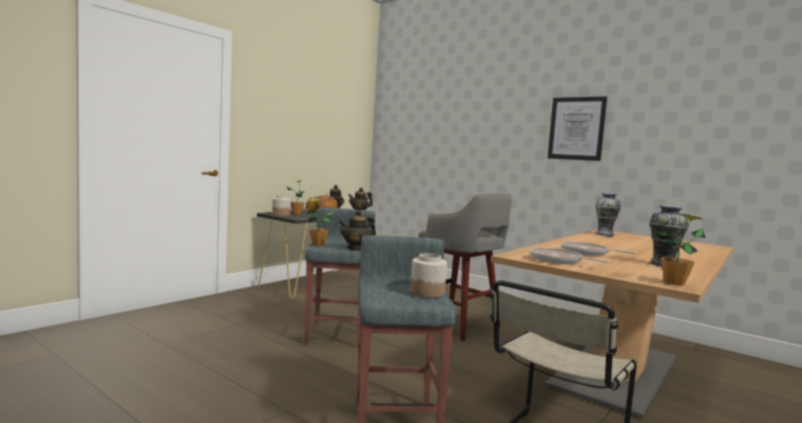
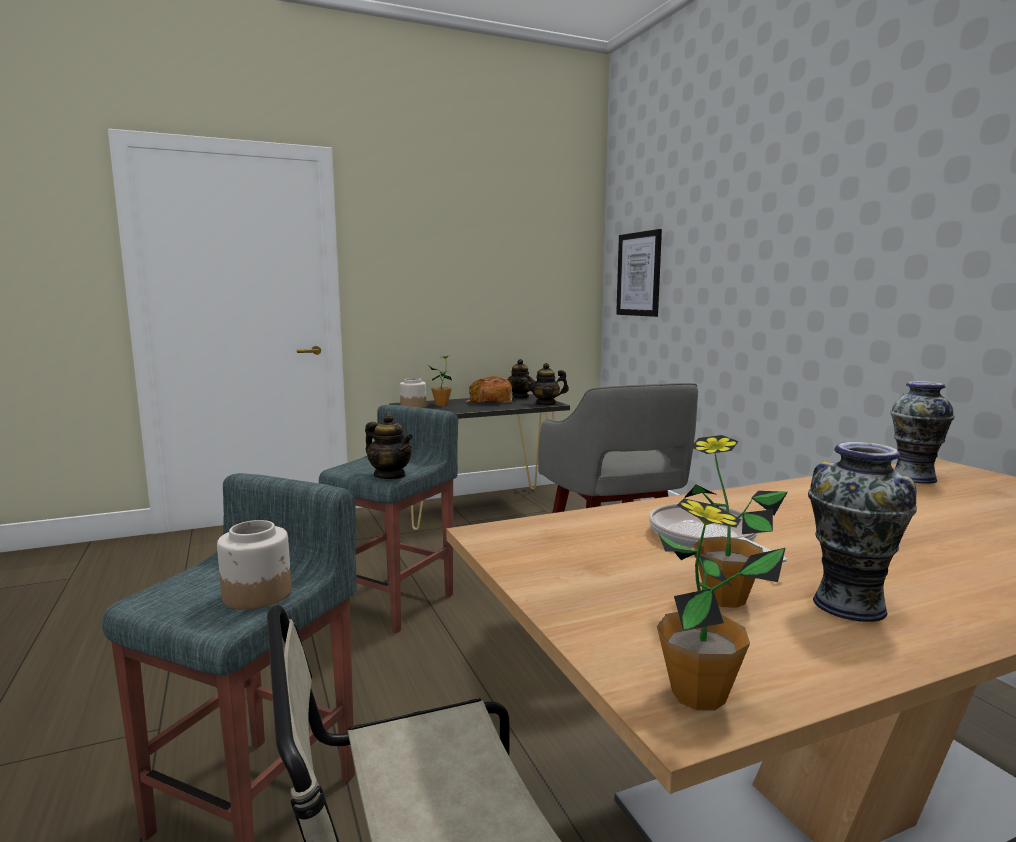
camera: 30 degrees right, 5 degrees up
potted plant [307,197,334,246] -> potted plant moved to [684,435,788,608]
teapot [339,210,376,251] -> teapot turned 135 degrees counterclockwise [365,413,413,479]
frying pan [530,248,610,264] -> none
picture [548,96,607,161] -> picture moved to [616,229,662,317]

